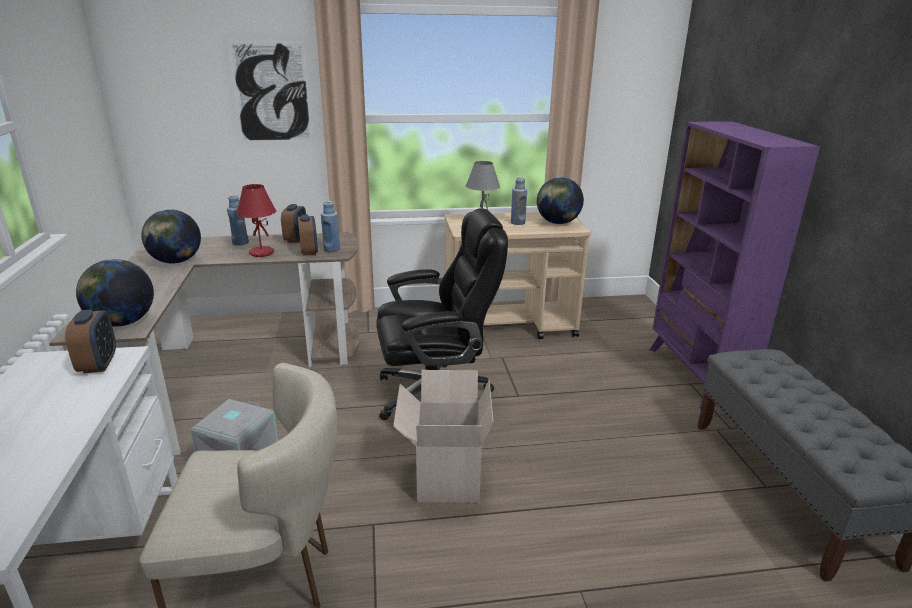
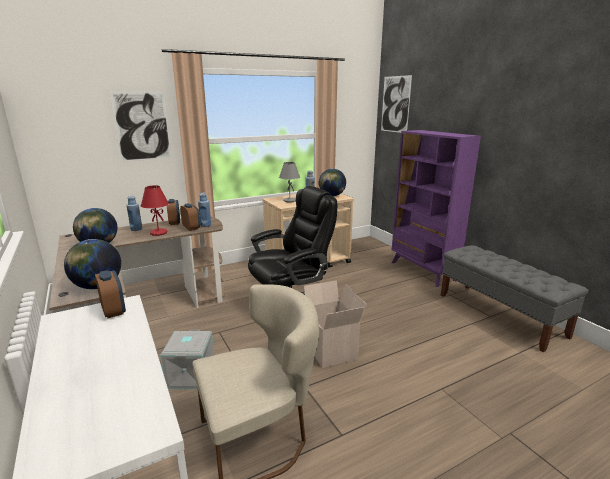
camera: 20 degrees left, 5 degrees down
none -> picture [381,75,412,133]

